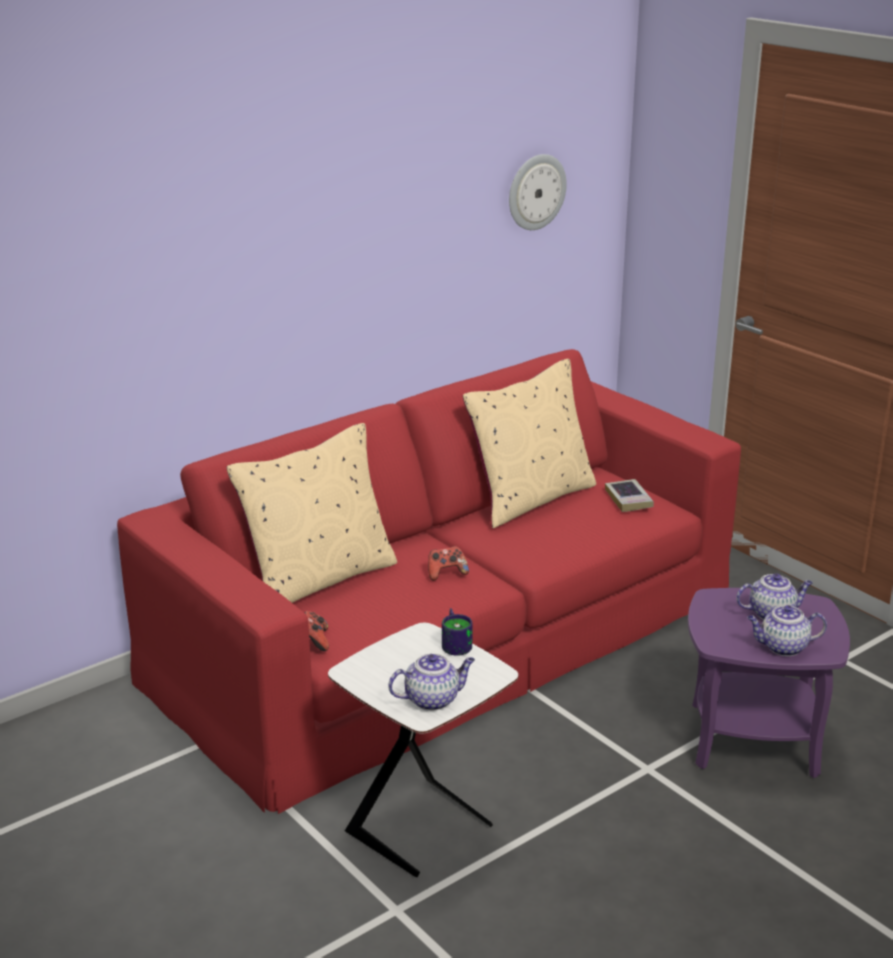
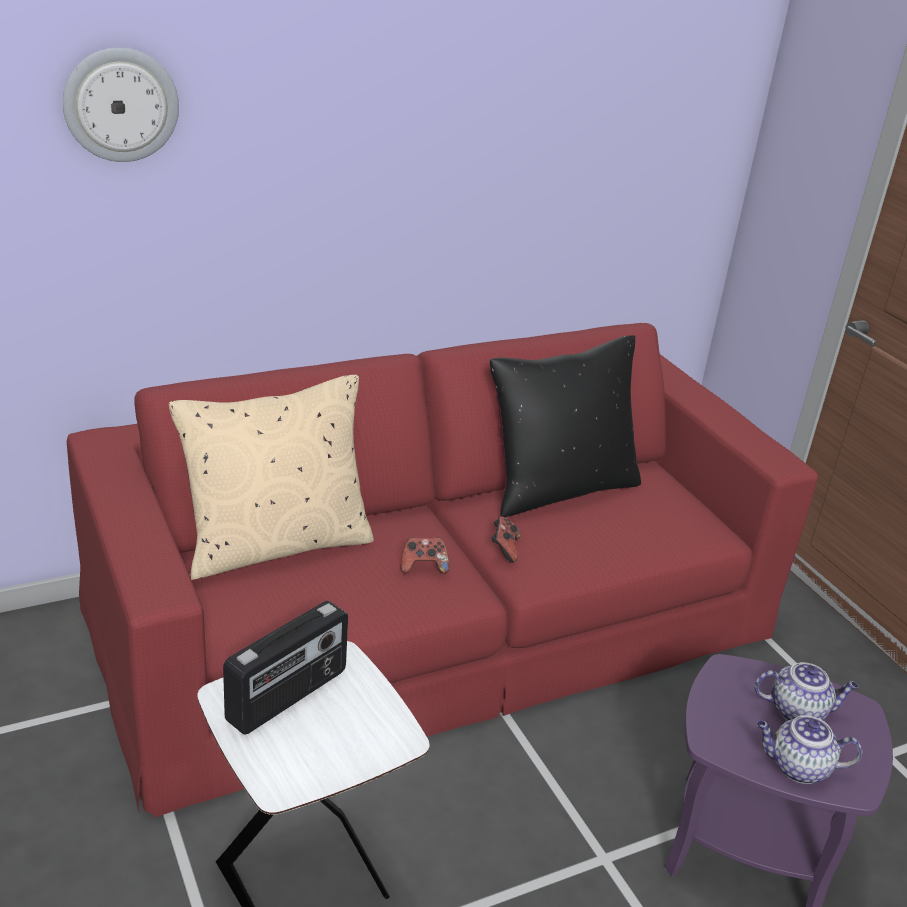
camera: 10 degrees right, 5 degrees up
game controller [304,611,329,651] -> game controller moved to [491,517,521,562]
teapot [388,654,475,711] -> none
mug [442,608,473,656] -> none
beige pillow [463,359,596,528] -> black pillow [490,335,641,517]
wall clock [509,154,567,230] -> wall clock moved to [63,47,179,162]
book [605,479,654,512] -> none
none -> radio [223,600,348,735]

